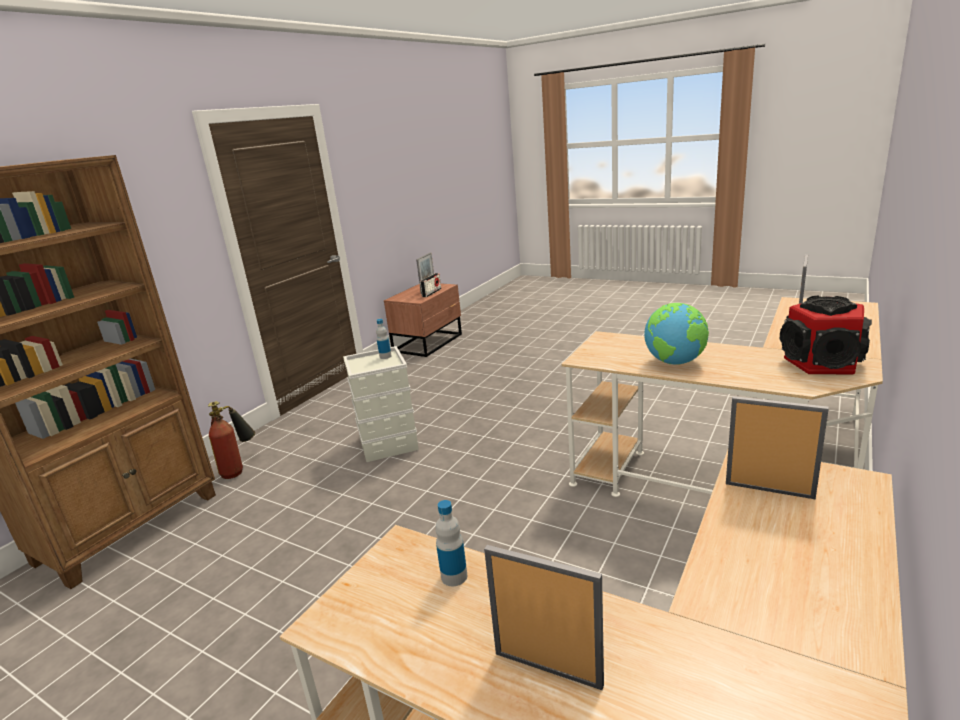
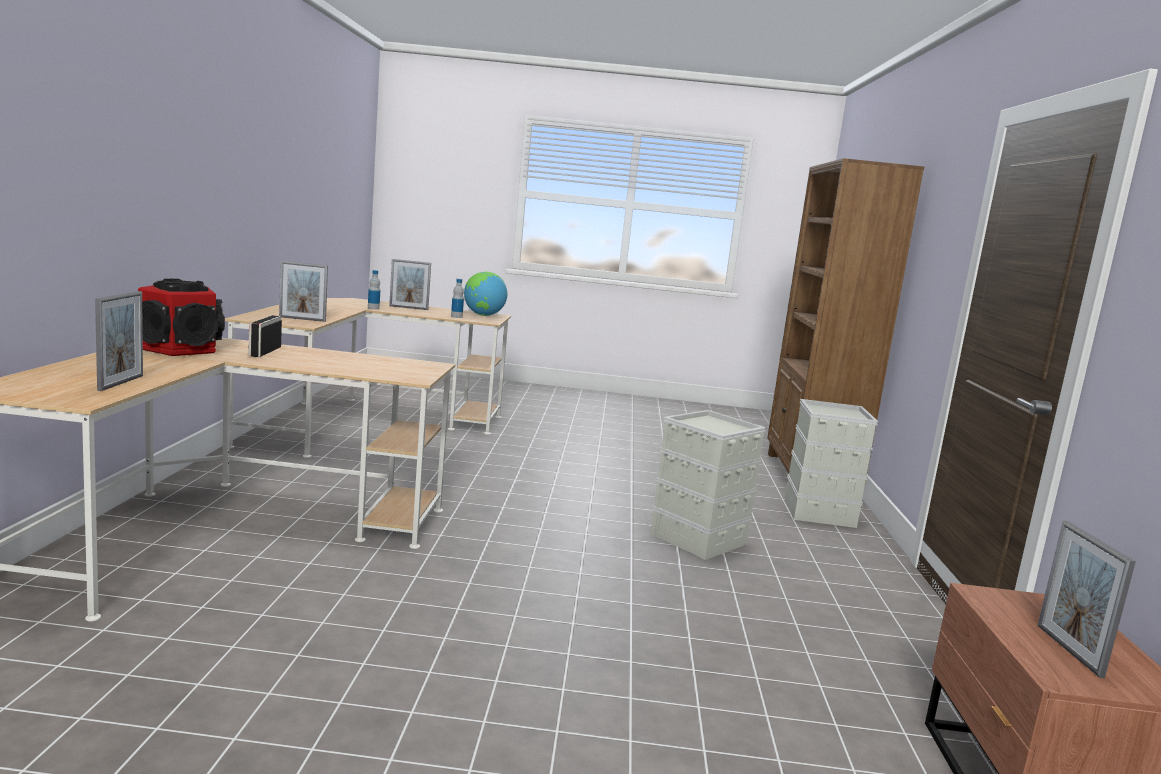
camera: 150 degrees right, 10 degrees down
fire extinguisher [208,401,255,479] -> grey storage box [785,399,878,528]
bottle [376,319,391,359] -> bottle moved to [368,270,380,310]
radio [420,273,441,297] -> radio moved to [248,315,282,357]
globe [644,303,709,365] -> globe moved to [464,272,507,316]

